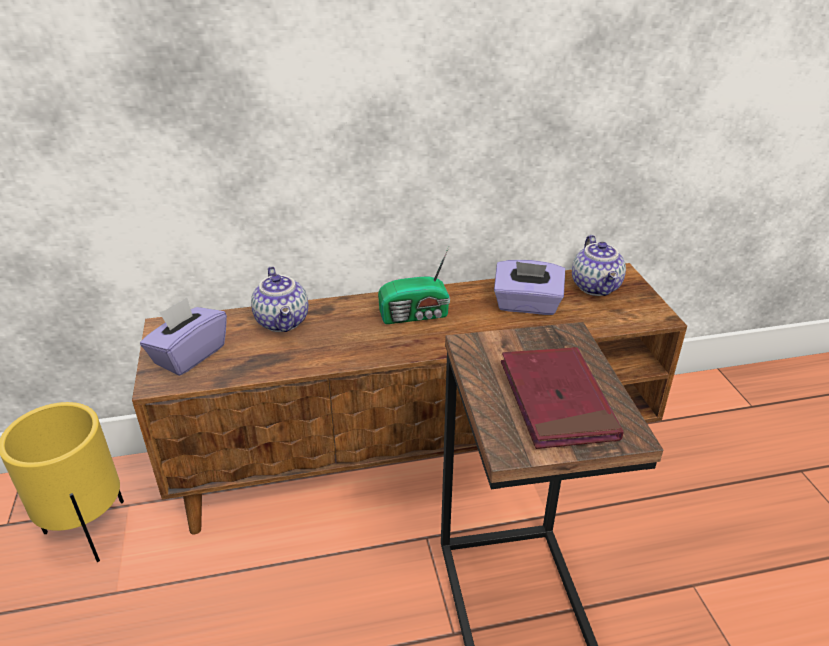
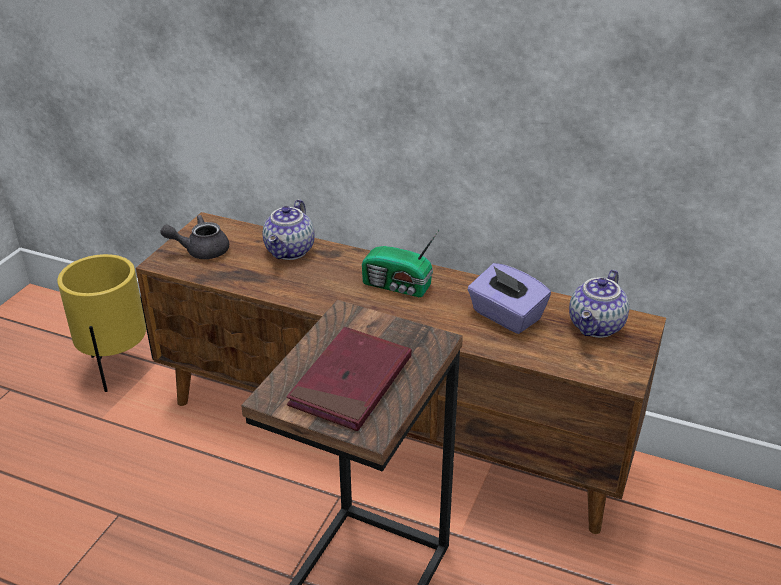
camera: 35 degrees right, 0 degrees up
purple tissue box [140,297,227,376] -> grey teapot [160,215,229,259]

